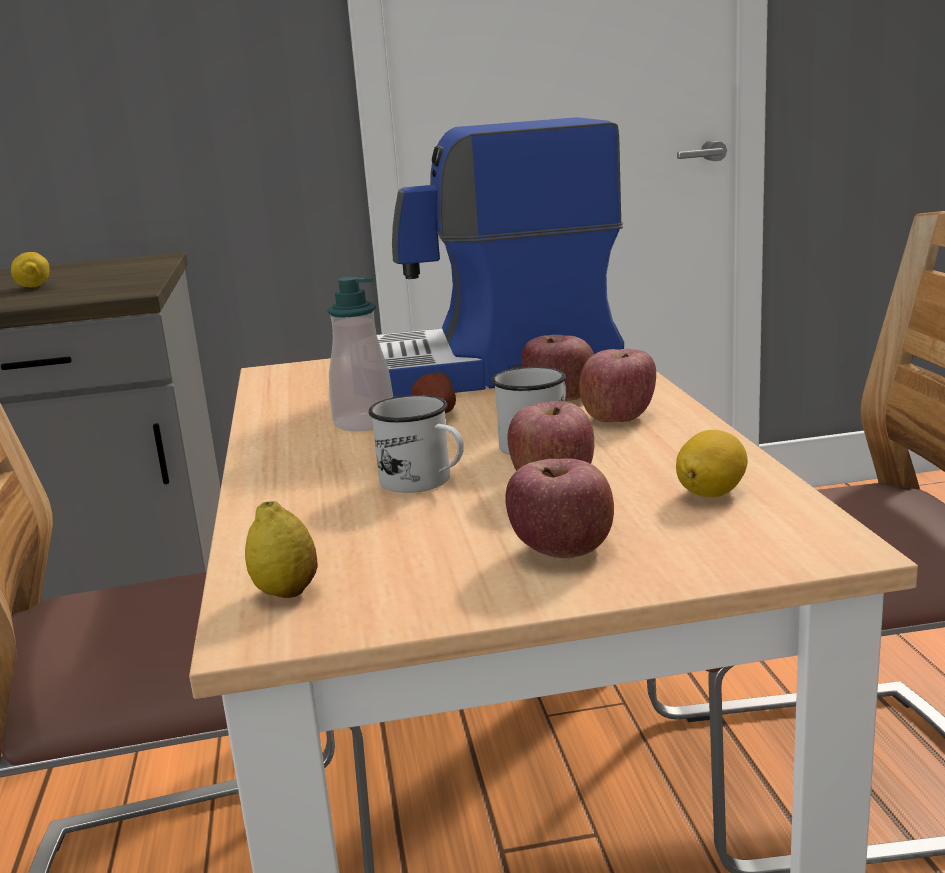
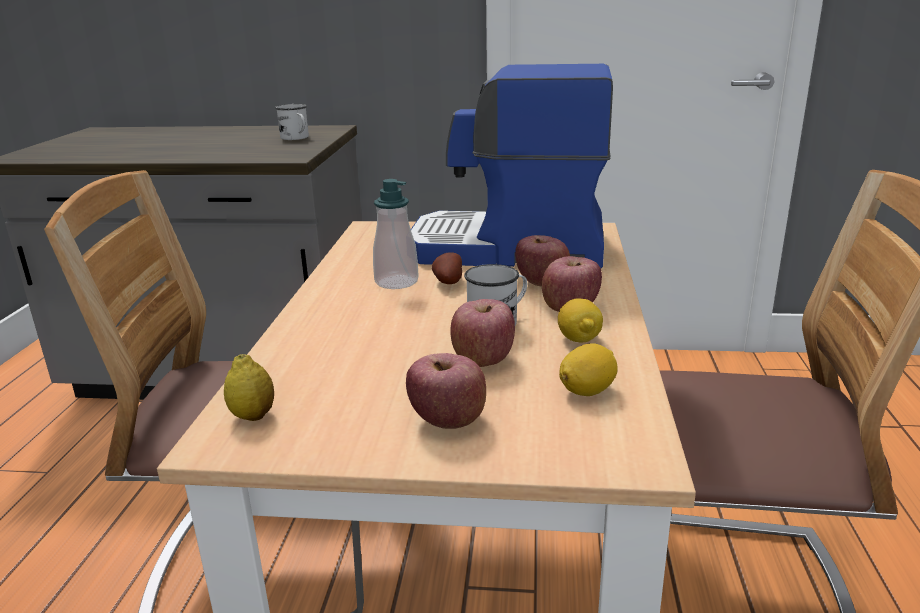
camera: 15 degrees right, 5 degrees up
lemon [11,252,49,287] -> lemon moved to [558,298,603,343]
white mug [368,395,464,493] -> white mug moved to [275,104,309,140]

